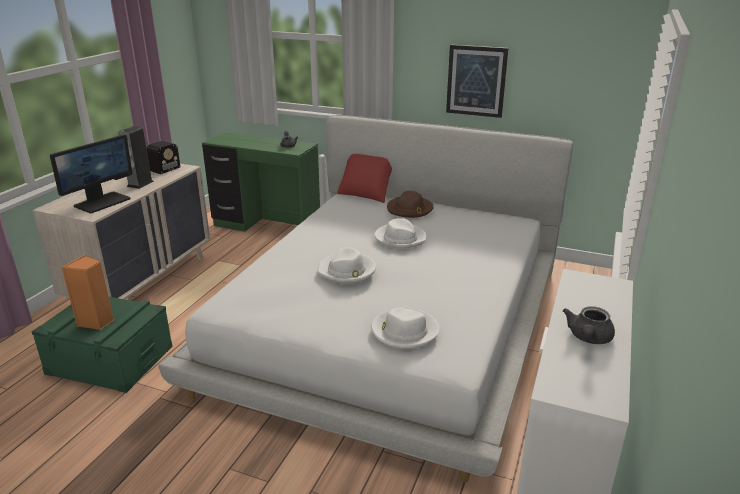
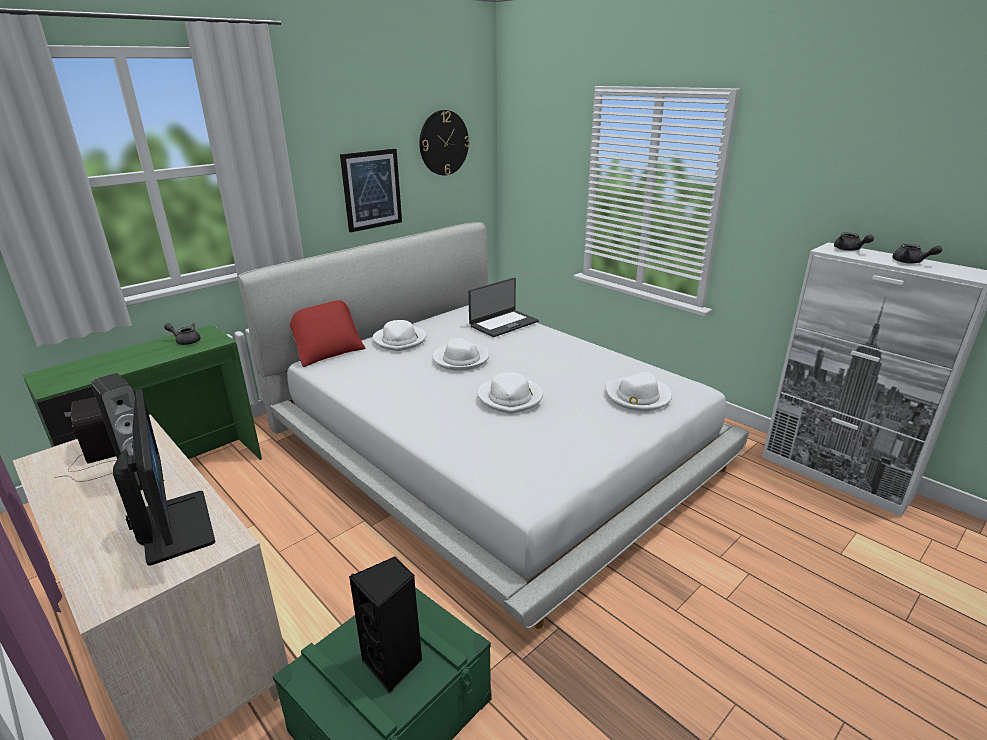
camera: 65 degrees left, 0 degrees up
orange speaker [61,255,114,330] -> black speaker [349,557,423,694]
brown hat [387,191,434,218] -> white hat [373,320,427,351]
none -> wall clock [419,110,470,175]
none -> laptop [468,278,539,337]
none -> grey teapot [834,232,874,251]

